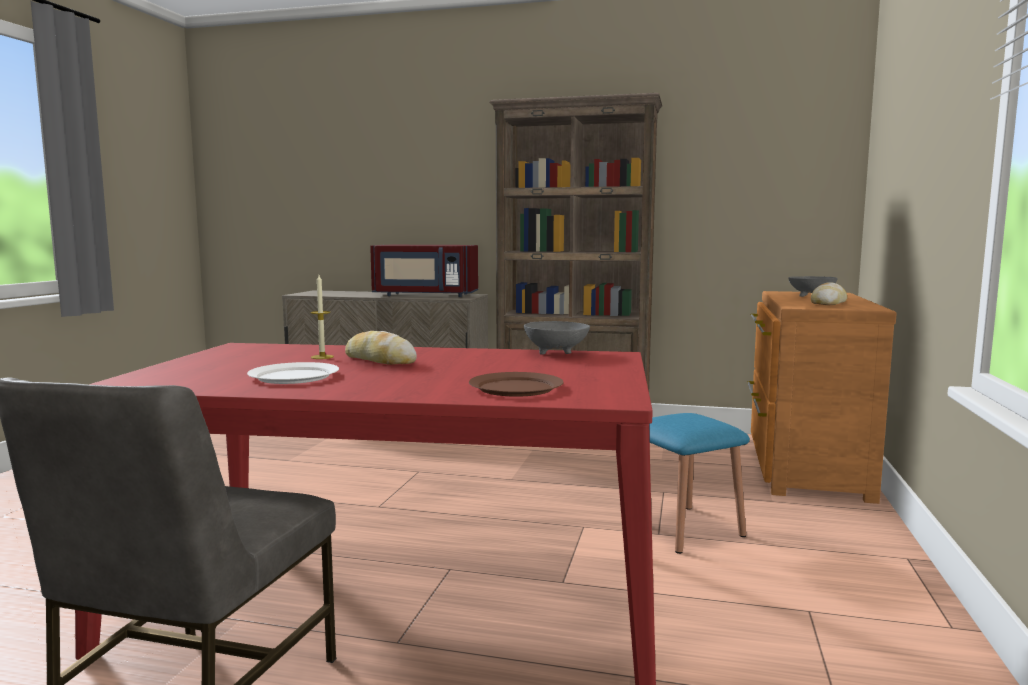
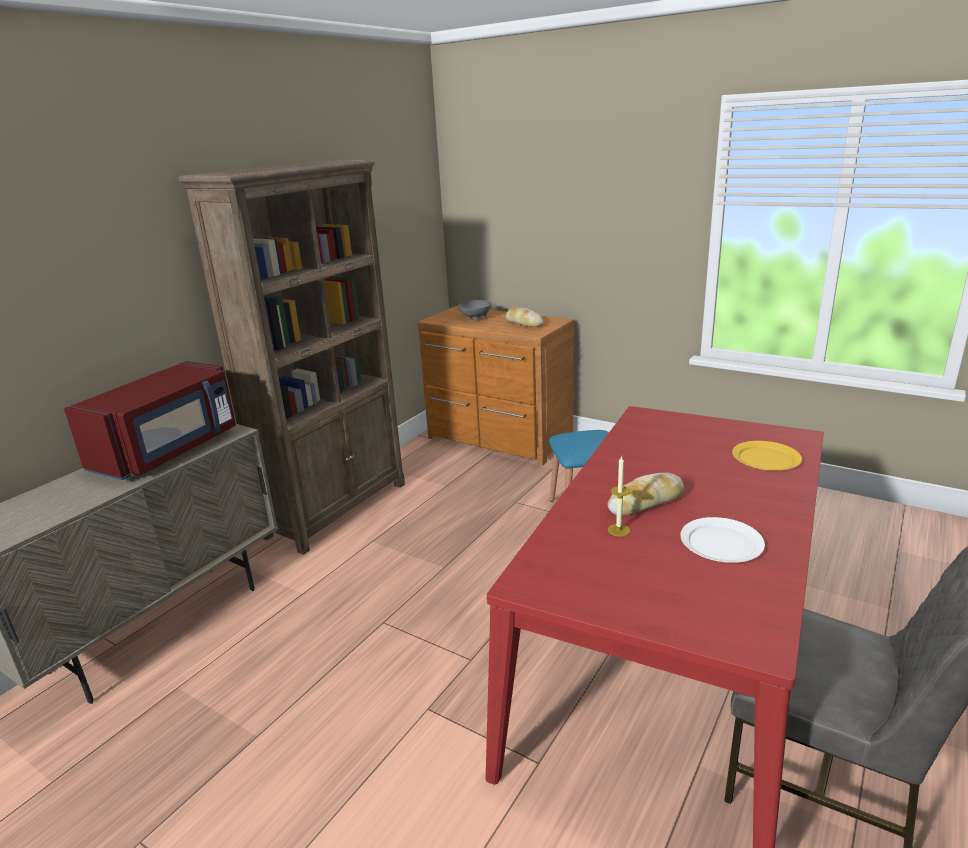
camera: 70 degrees left, 15 degrees up
brown plate [469,372,564,397] -> yellow plate [732,441,802,471]
grey bowl [524,321,590,355] -> none

